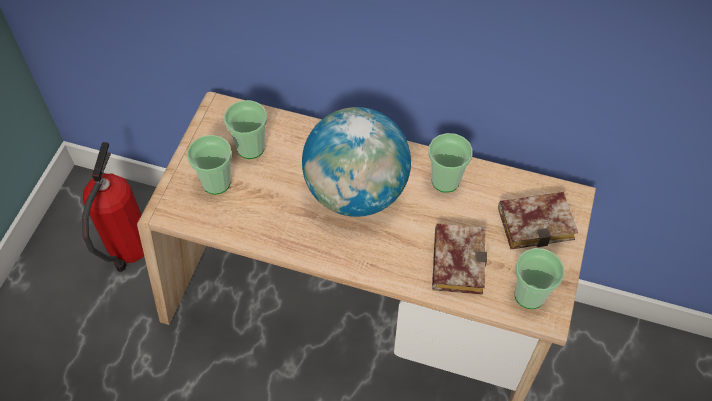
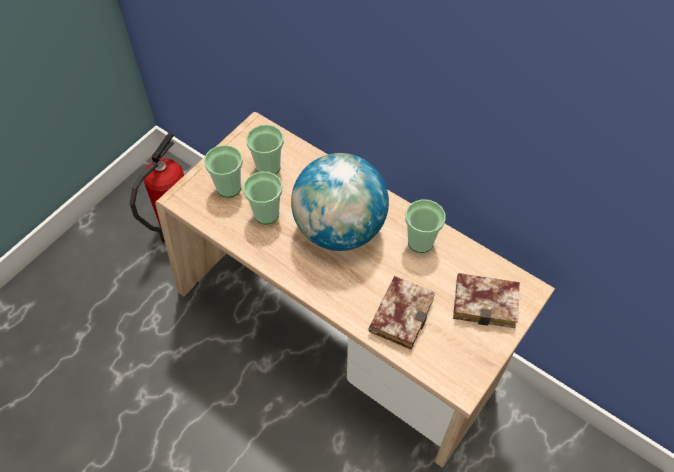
camera: 20 degrees right, 0 degrees up
cup [515,248,564,309] -> cup moved to [243,172,283,224]

